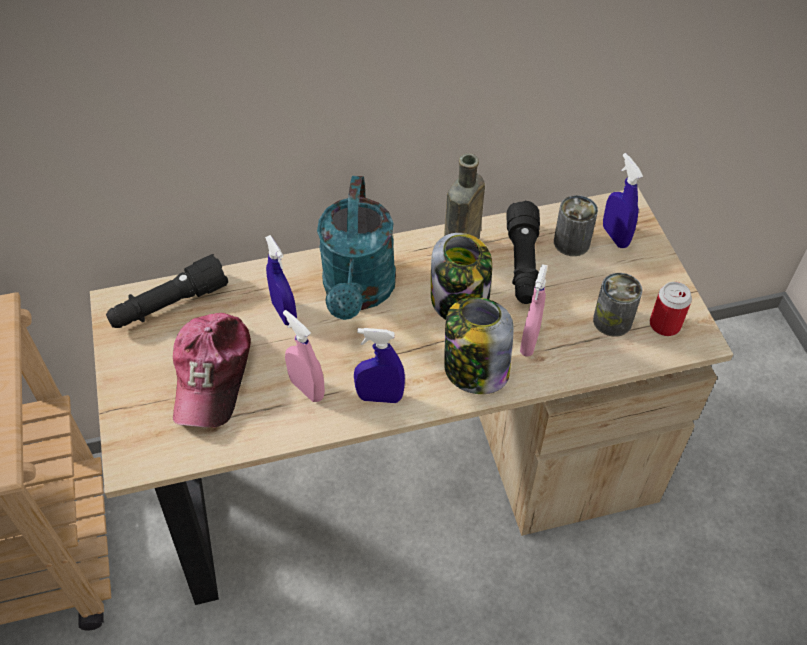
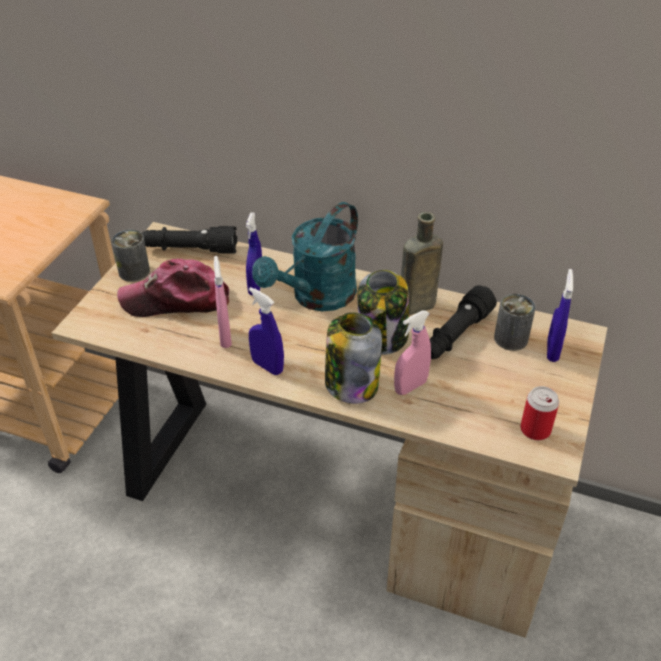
camera: 35 degrees right, 10 degrees down
cap [173,313,251,428] -> cap turned 45 degrees clockwise [117,259,229,317]
can [593,273,642,337] -> can moved to [112,230,150,282]

